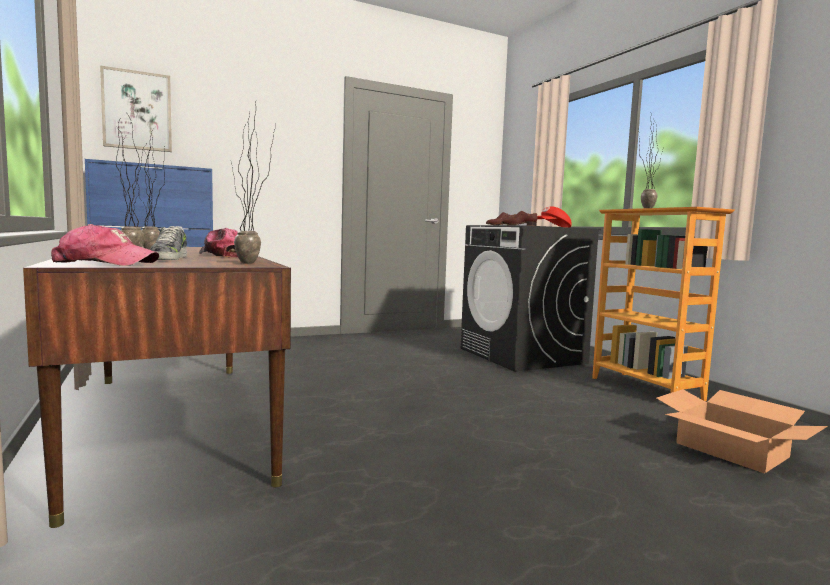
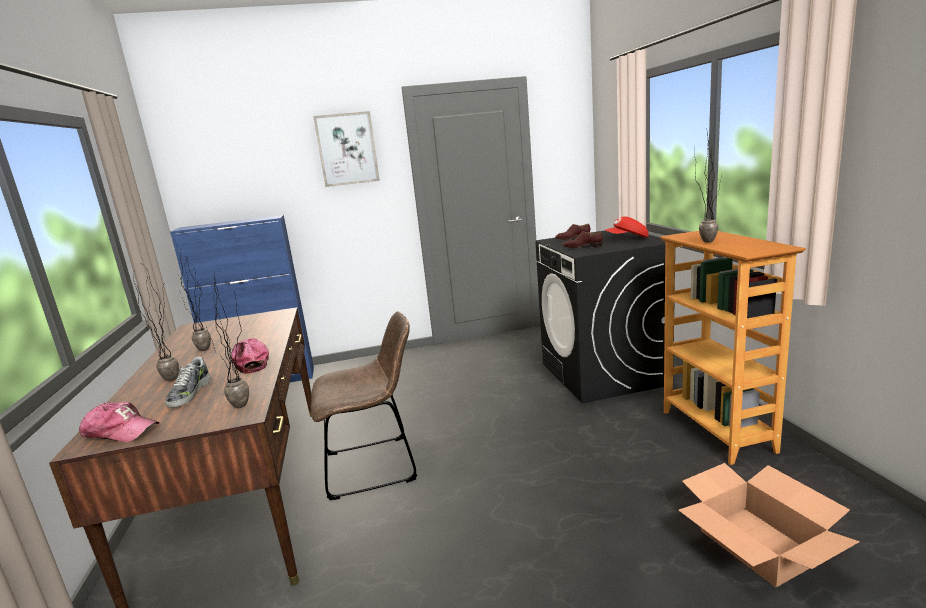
camera: 15 degrees right, 10 degrees up
picture [100,66,172,152] -> picture moved to [313,111,380,187]
none -> brown chair [311,311,417,500]

